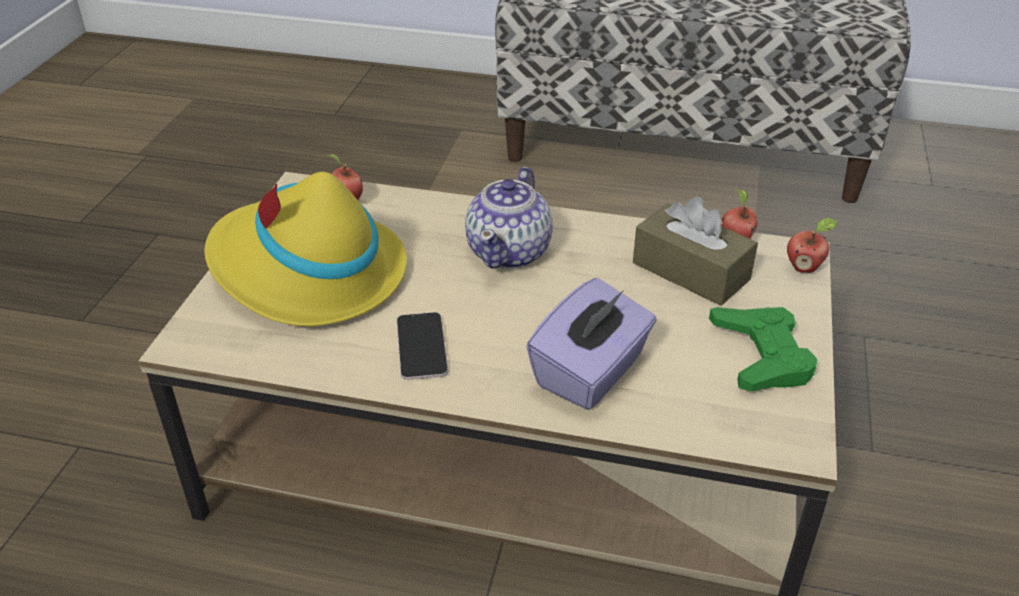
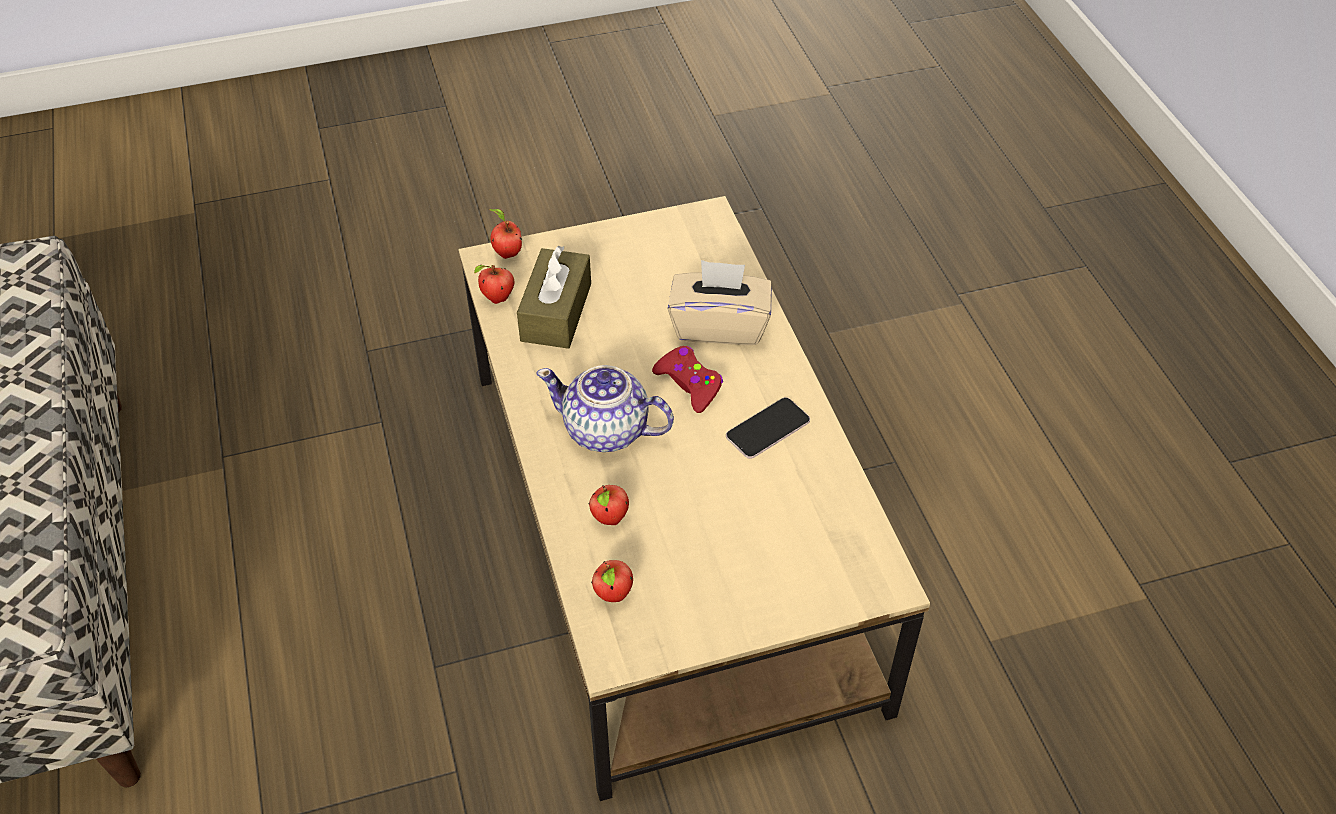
camera: 120 degrees left, 10 degrees up
yellow hat [204,172,407,326] -> none
teapot [465,167,553,269] -> teapot turned 150 degrees counterclockwise [536,365,674,452]
purple tissue box [526,278,657,410] -> beige tissue box [668,260,772,345]
green game controller [709,307,818,391] -> none
none -> apple [588,485,629,525]
none -> red game controller [652,346,723,413]

